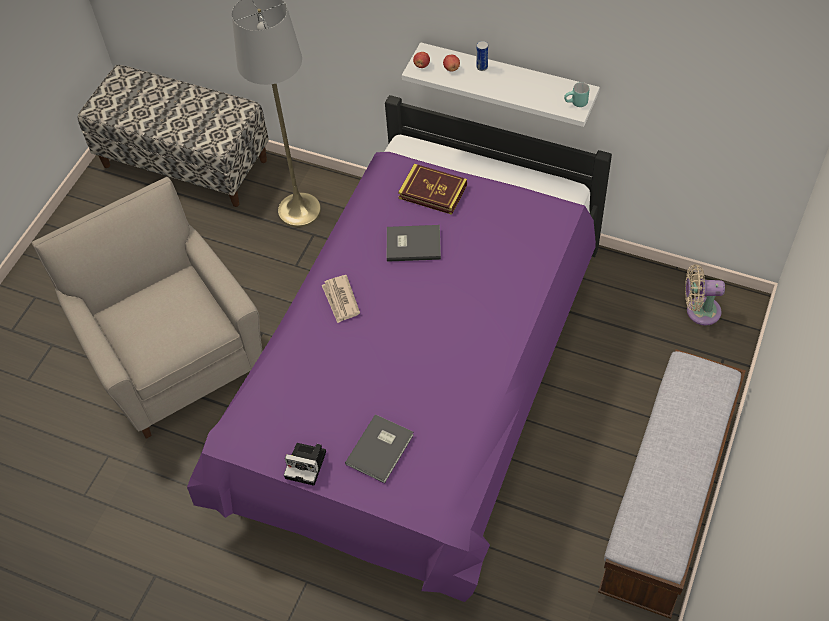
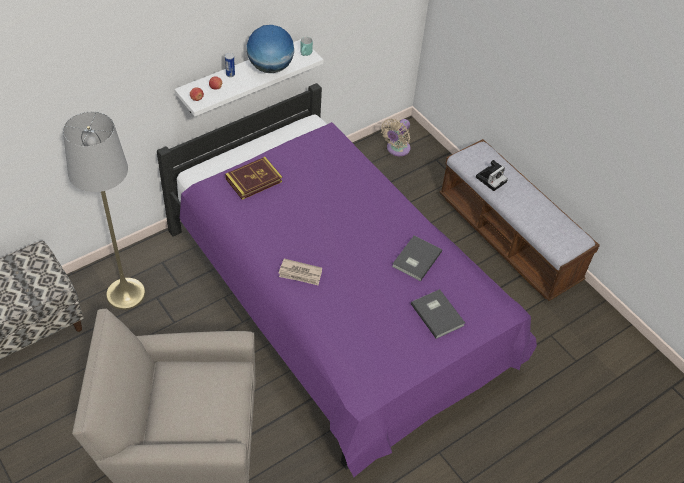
camera: 65 degrees left, 5 degrees down
camera [284,443,326,486] -> camera moved to [476,160,508,191]
grey book [387,225,441,262] -> grey book moved to [392,236,442,281]
none -> globe [247,25,294,73]

